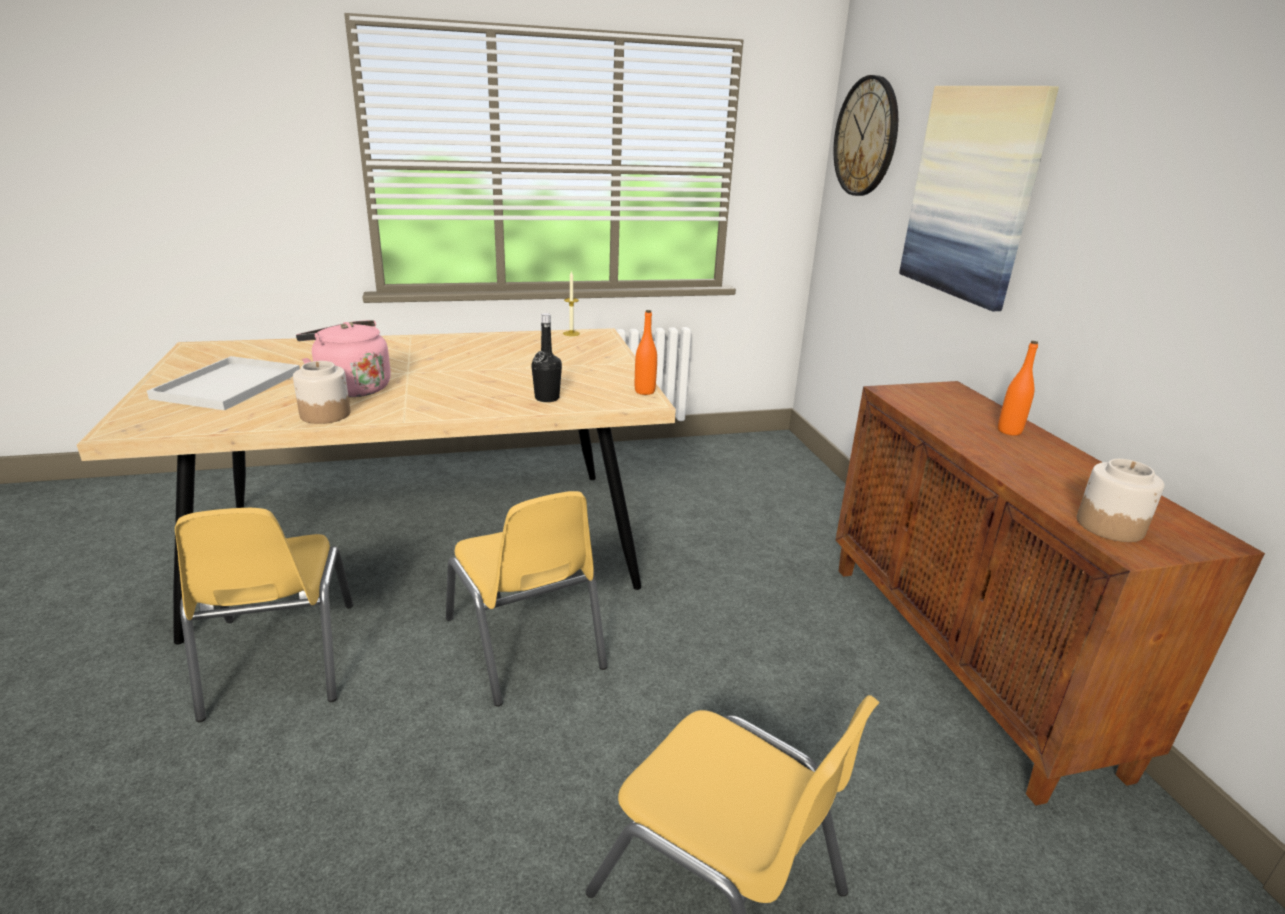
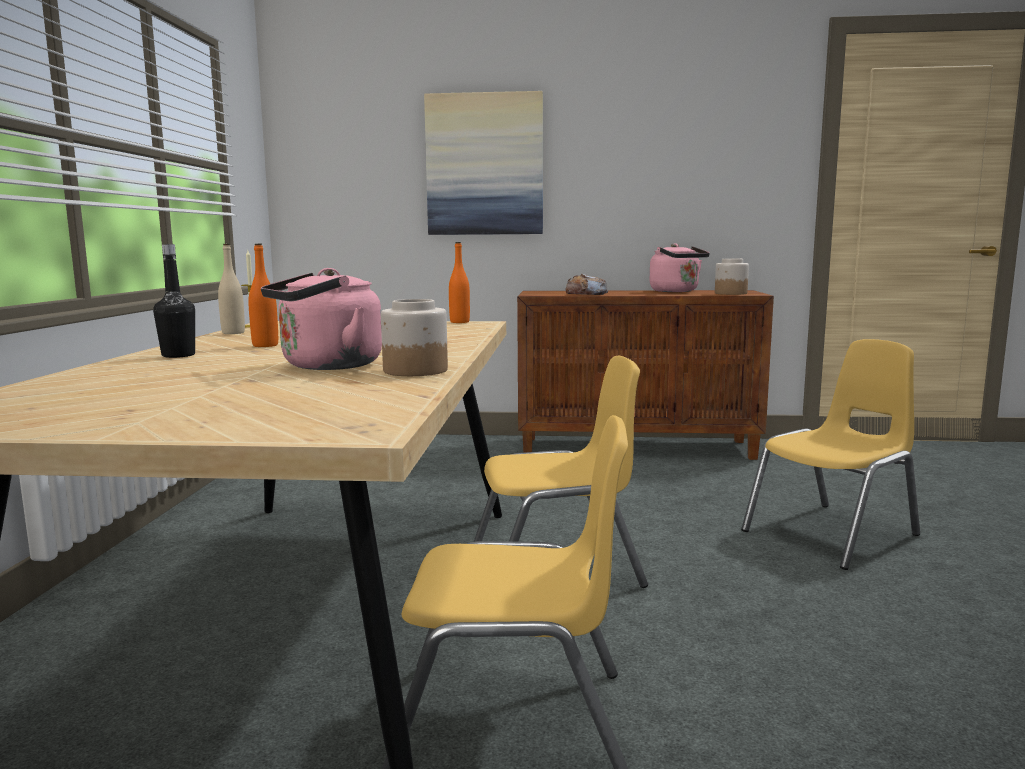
camera: 70 degrees left, 15 degrees down
white tray [147,356,300,410] -> none
black bottle [531,313,562,402] -> black bottle moved to [153,244,195,358]
wall clock [833,75,898,196] -> none
orange bottle [998,341,1038,436] -> orange bottle moved to [248,244,278,347]
none -> beige bottle [218,244,245,334]
none -> bread [565,274,608,295]
none -> pink kettle [650,243,710,292]

